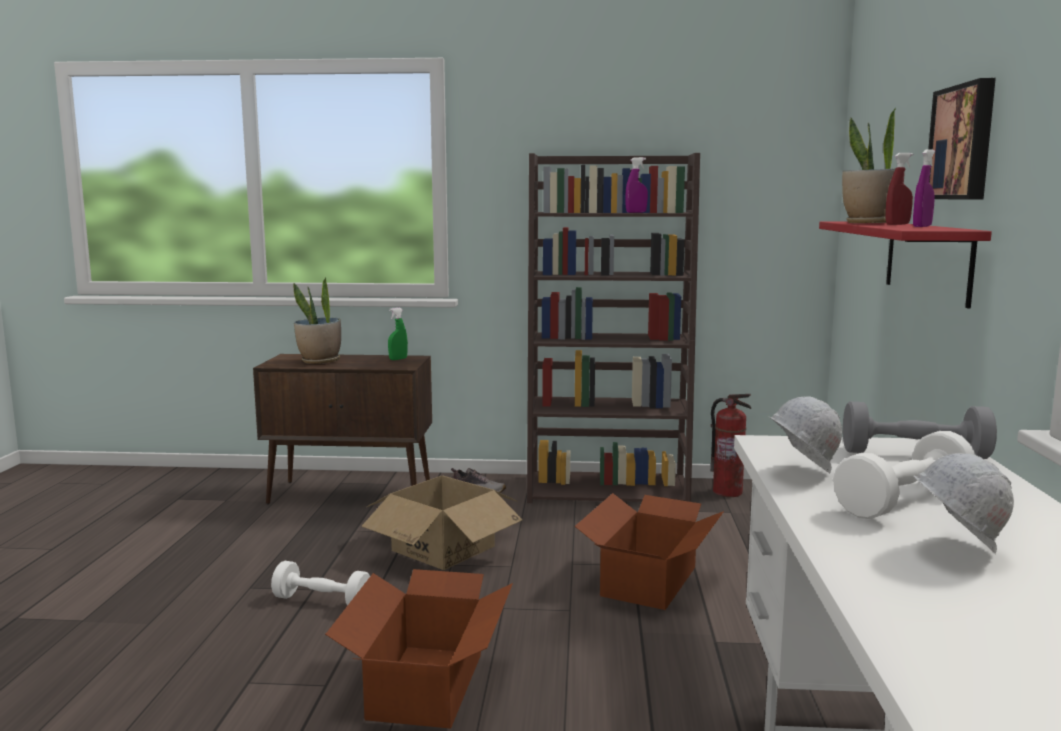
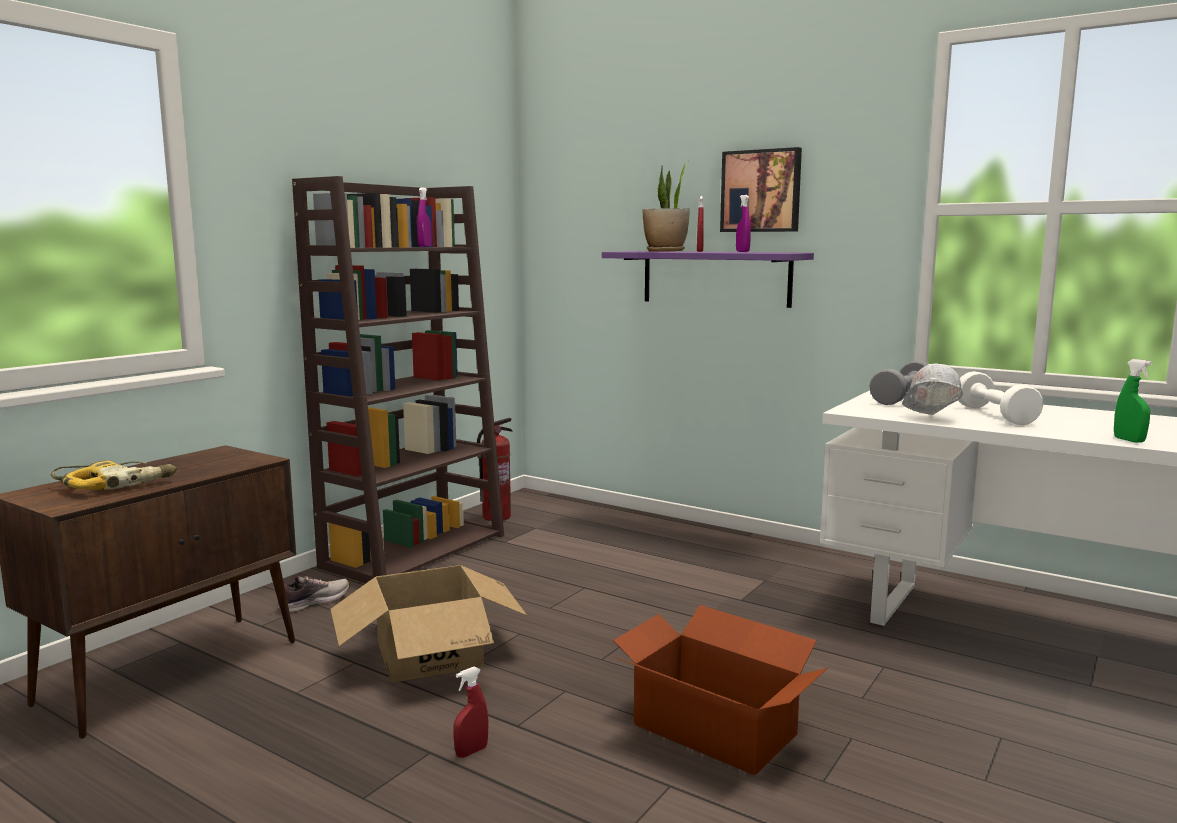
camera: 60 degrees left, 0 degrees up
white dumbbell [271,561,370,606] -> red spray bottle [453,667,489,758]
potted plant [293,278,341,364] -> power drill [50,460,177,490]
green spray bottle [388,308,408,360] -> green spray bottle moved to [1114,359,1152,443]
cardboard box [574,493,724,610] -> none
red shelf [819,222,992,309] -> purple shelf [602,251,814,308]
white hard hat [913,453,1014,553] -> none

